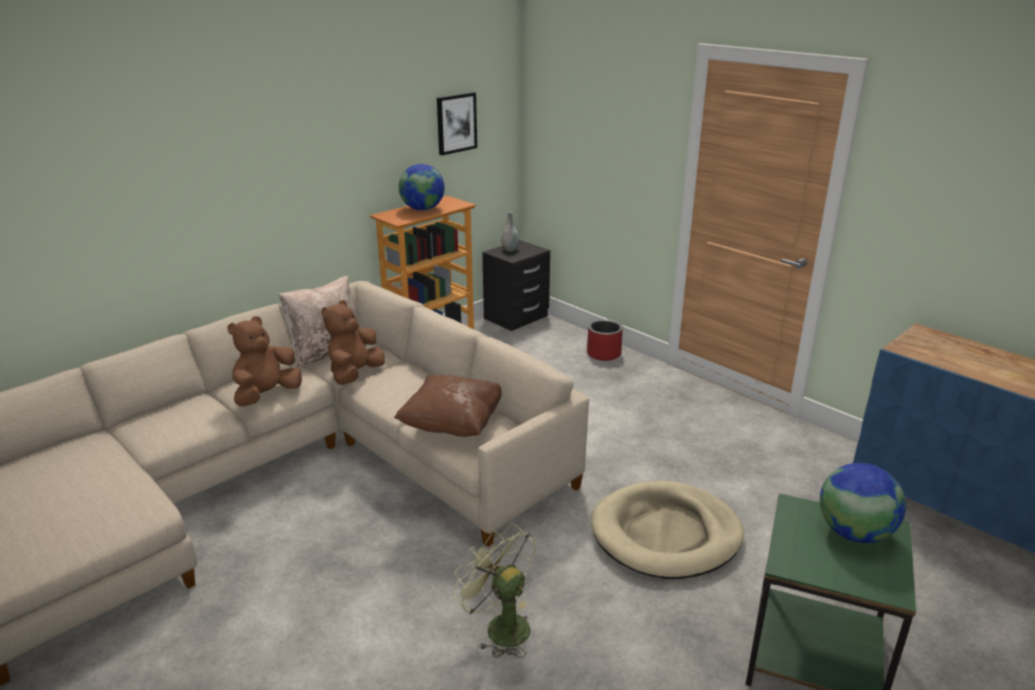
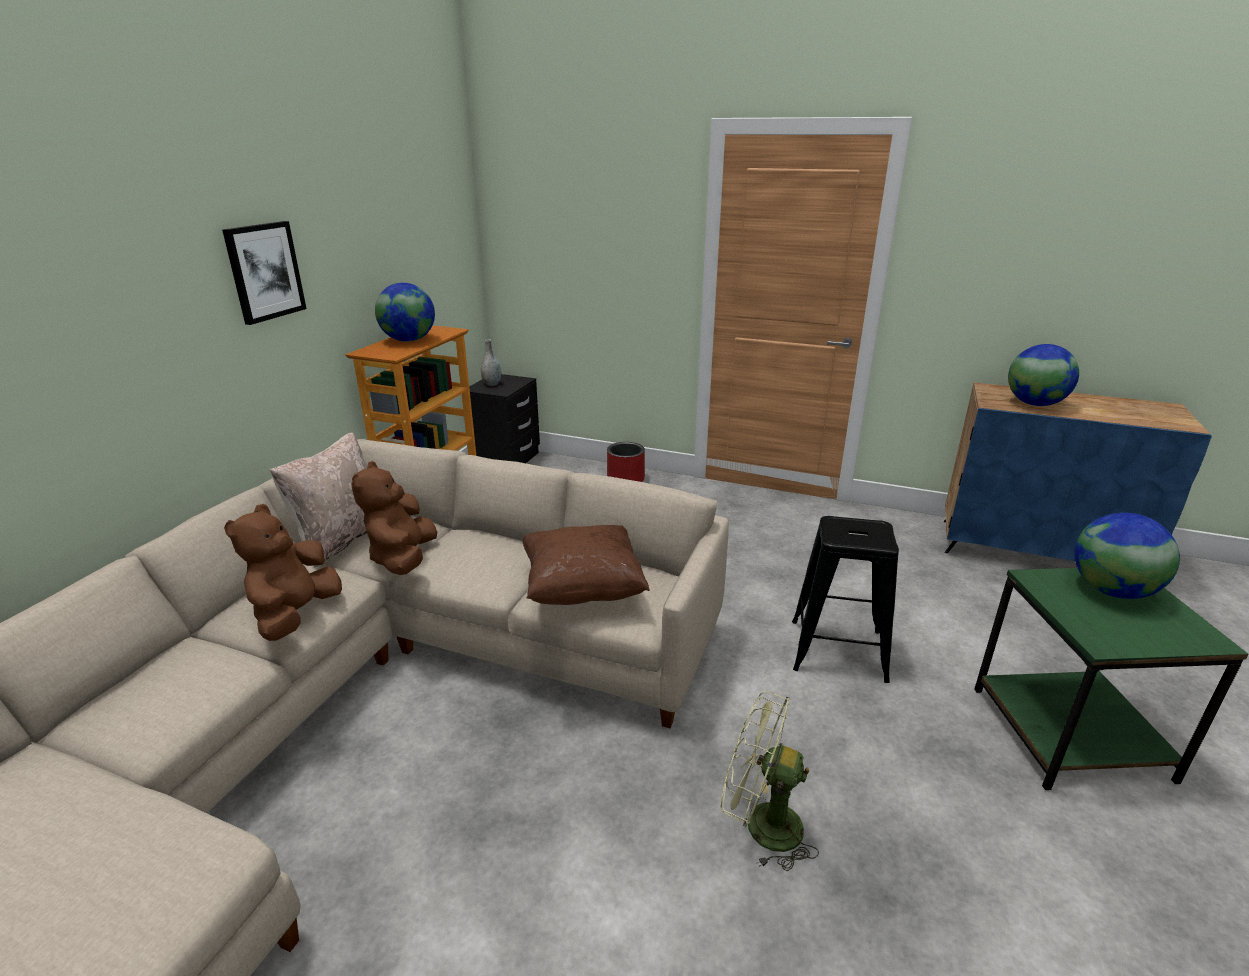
camera: 25 degrees left, 0 degrees up
picture [437,92,477,155] -> picture moved to [222,221,307,325]
beige dog bed [591,481,744,579] -> black stool [792,516,899,683]
none -> globe [1008,344,1079,406]

